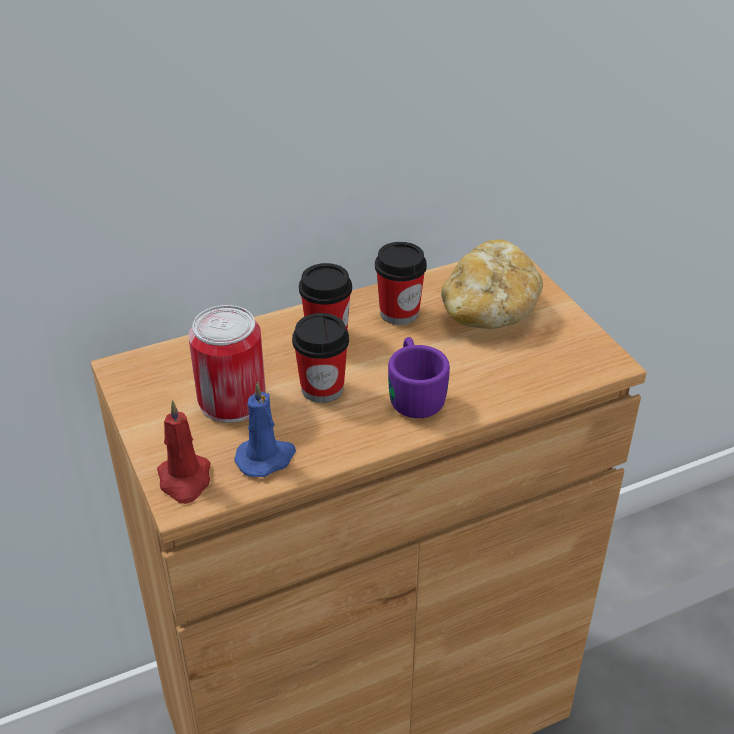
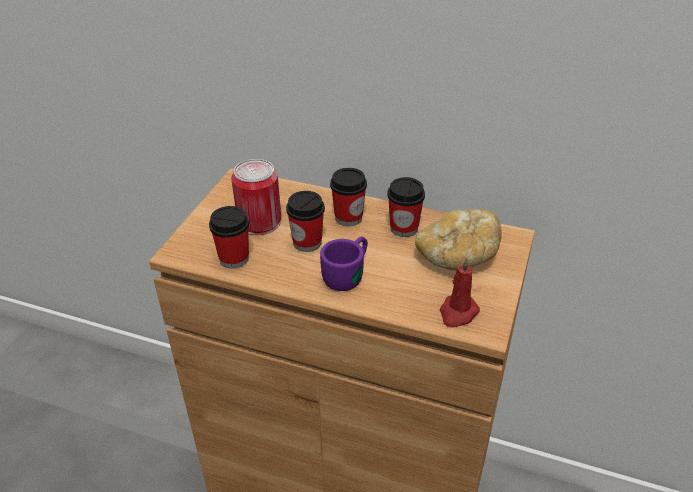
camera: 45 degrees right, 0 degrees up
red candle [157,400,210,504] -> red candle moved to [440,257,480,327]
blue candle [234,381,296,477] -> cup [209,206,249,269]

